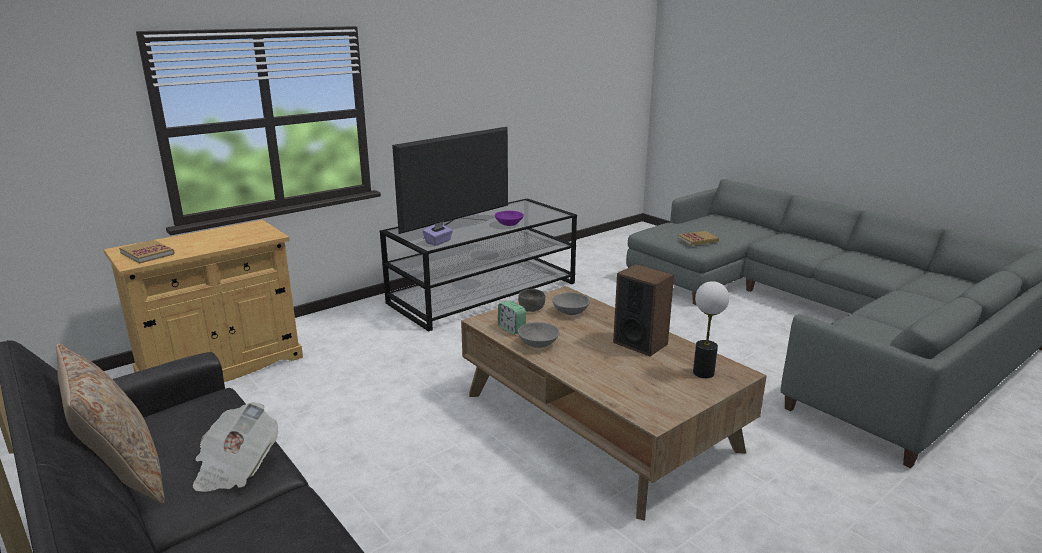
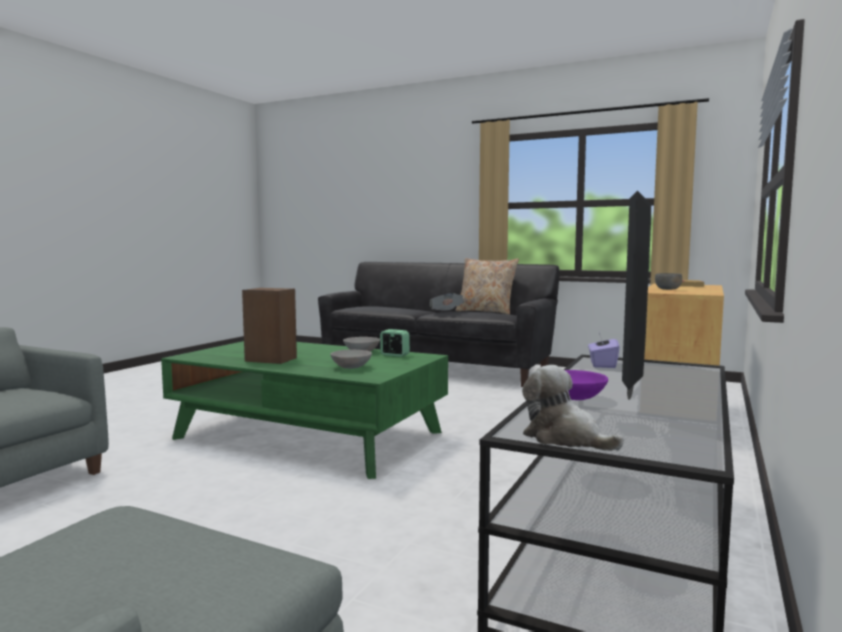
camera: 155 degrees right, 15 degrees down
brown coffee table [461,286,767,521] -> green coffee table [161,341,448,479]
grey bowl [518,289,545,312] -> grey bowl moved to [655,273,682,290]
book [678,231,719,246] -> none
table lamp [693,281,729,378] -> none
none -> plush toy [522,365,624,451]

